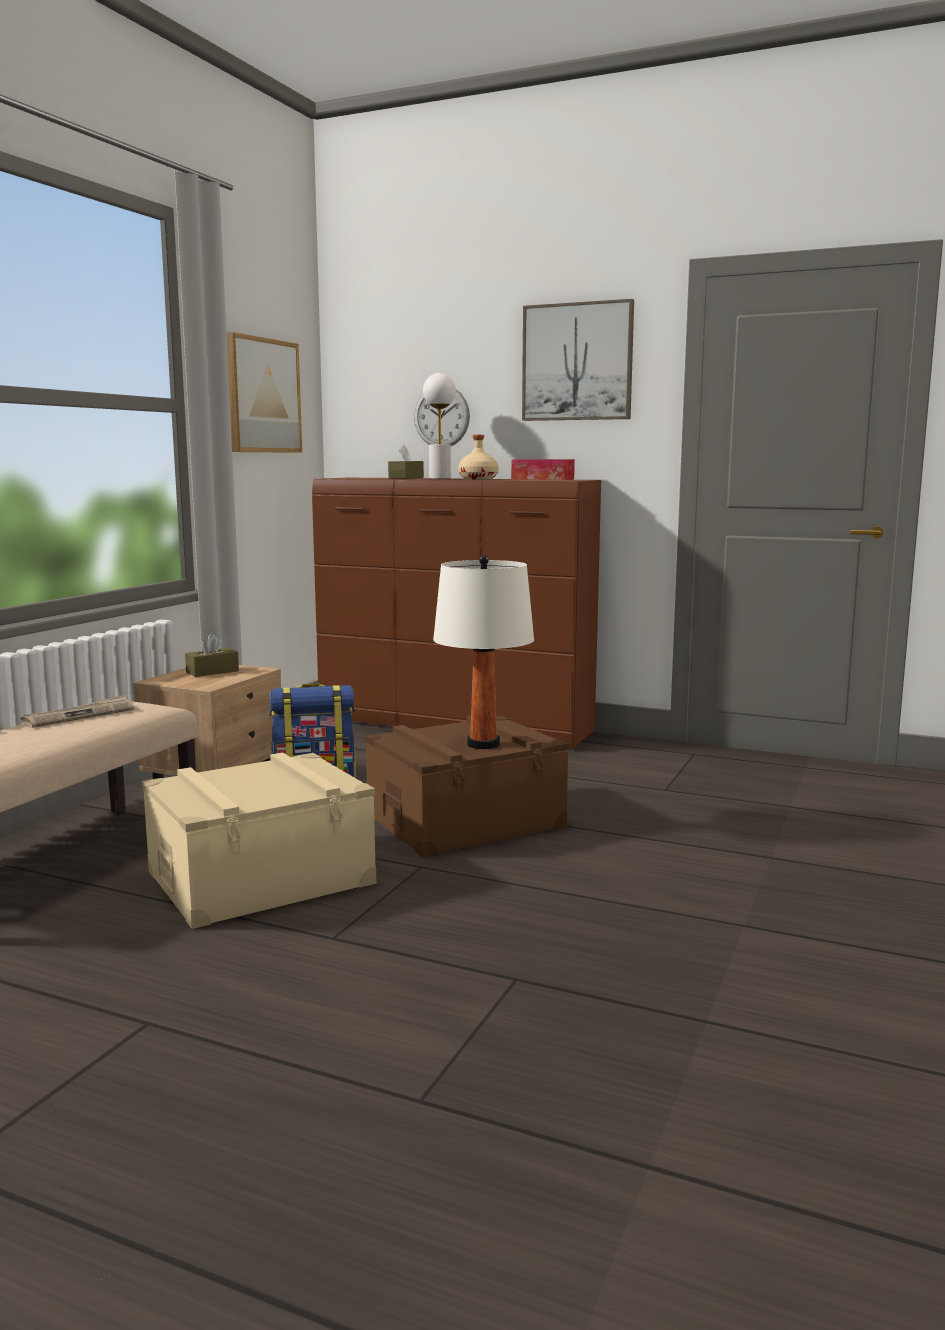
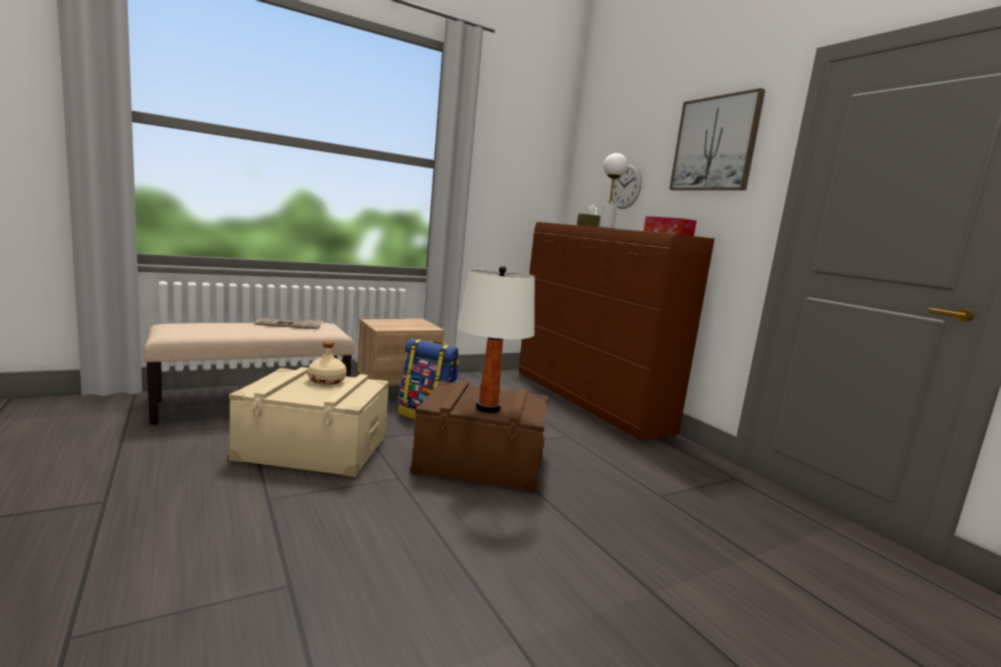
camera: 35 degrees right, 0 degrees up
brown tissue box [185,633,239,677] -> none
picture [226,332,302,453] -> none
beige bottle [458,435,499,479] -> beige bottle moved to [307,341,347,385]

